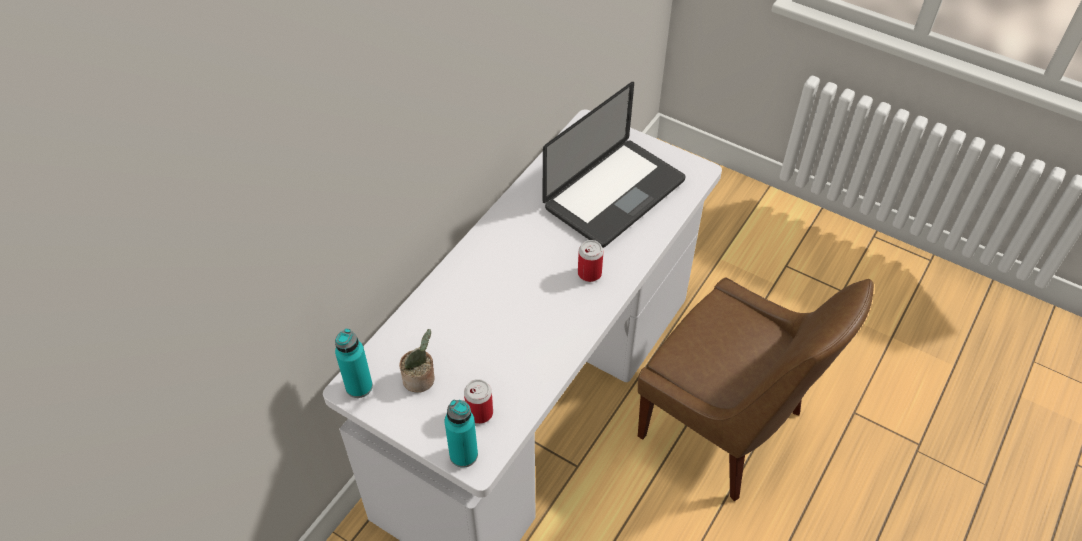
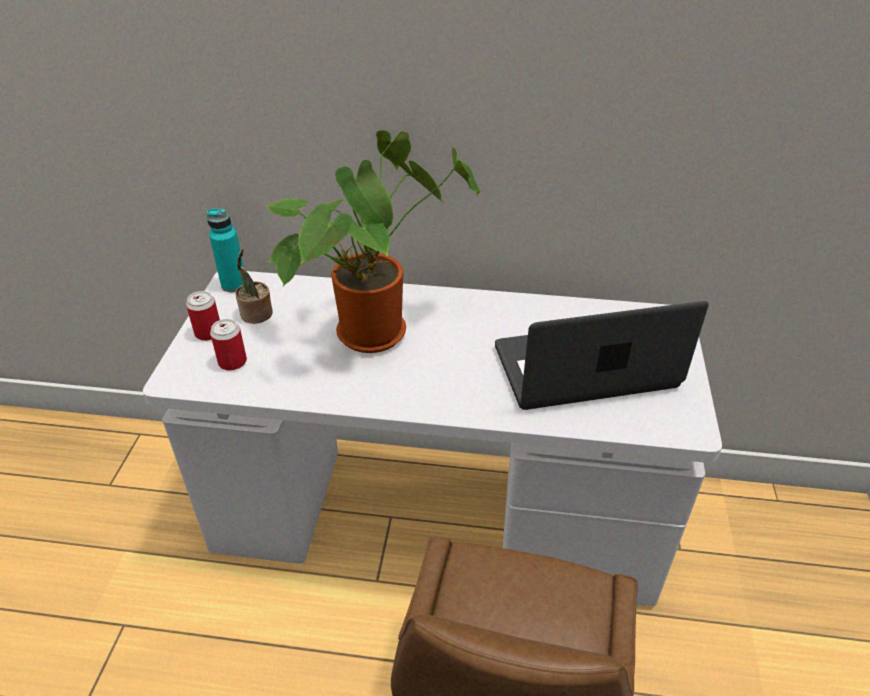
camera: 65 degrees right, 10 degrees down
turquoise bottle [445,400,478,468] -> none
laptop [543,82,686,248] -> laptop turned 150 degrees clockwise [495,301,709,410]
can [578,240,604,282] -> can moved to [186,291,220,341]
none -> potted plant [267,130,480,353]

